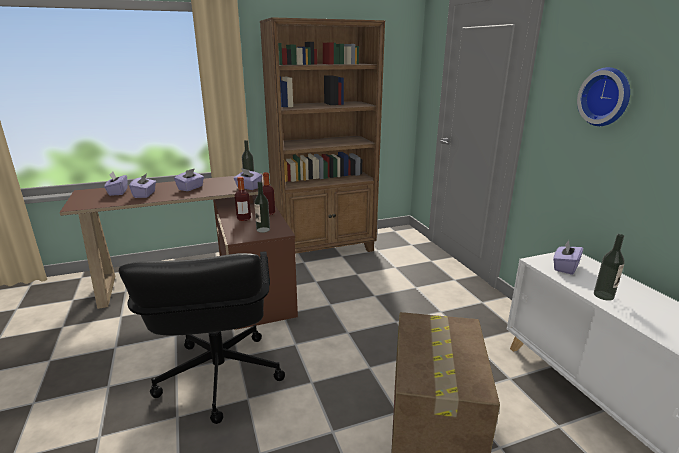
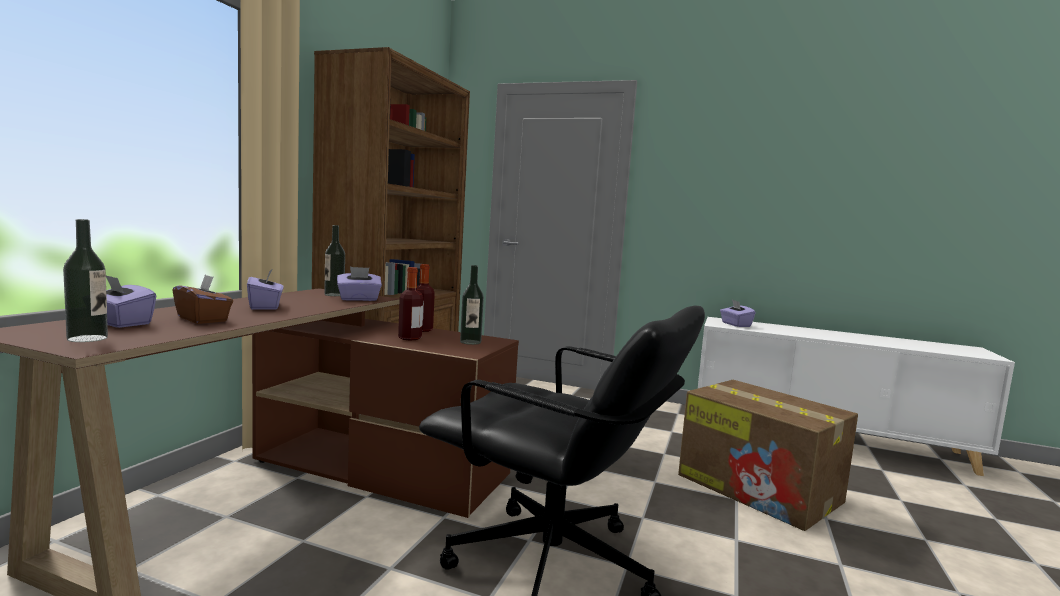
camera: 50 degrees left, 15 degrees down
purple tissue box [129,174,156,198] -> brown tissue box [173,275,233,324]
wall clock [577,67,630,126] -> none
bottle [594,234,625,301] -> bottle moved to [63,219,108,342]

